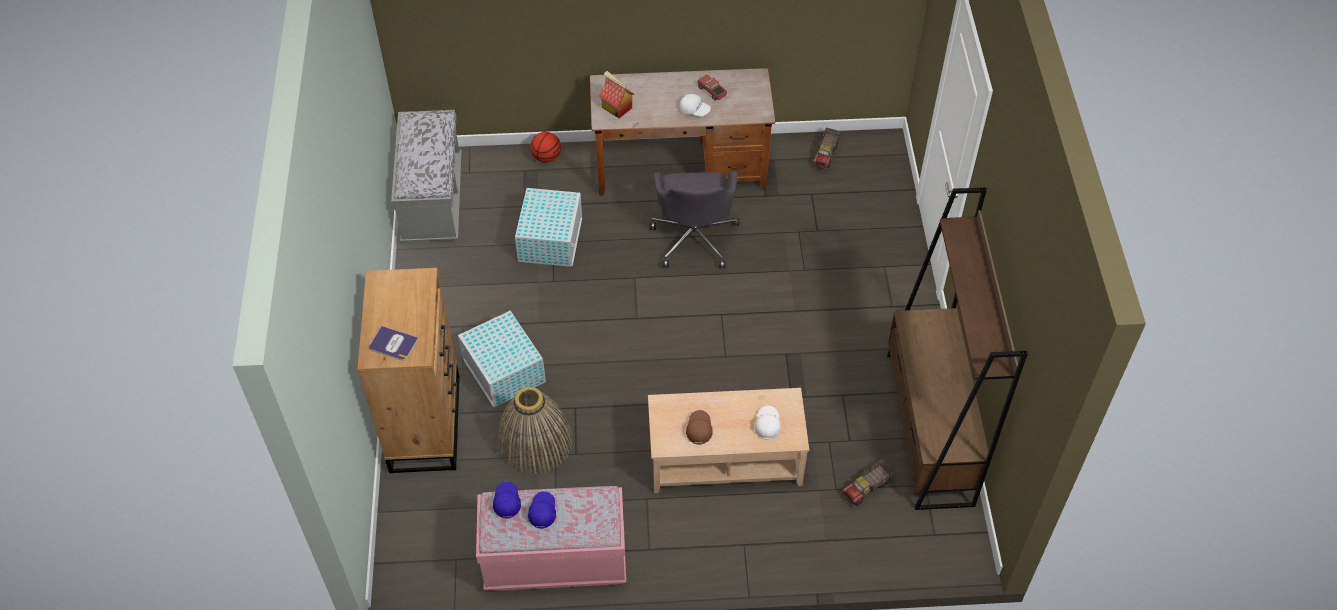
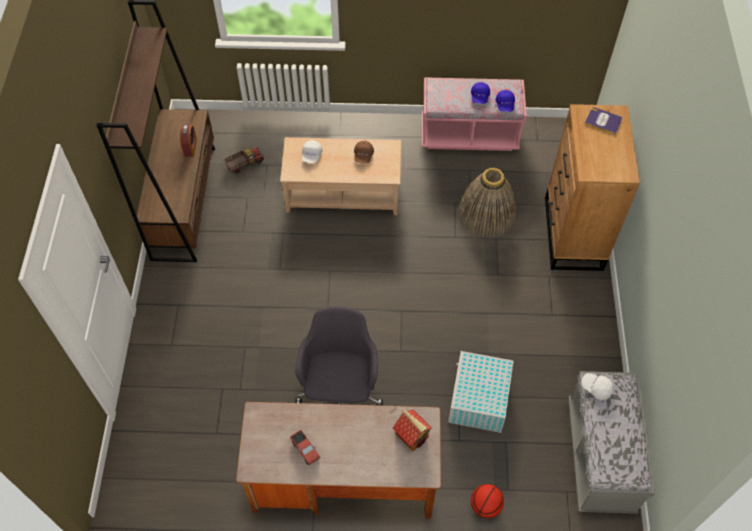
camera: 175 degrees left, 5 degrees up
white storage box [458,311,546,407] -> none
white cap [680,94,711,117] -> white cap moved to [582,373,614,400]
toy truck [812,127,840,170] -> none
none -> alarm clock [180,125,197,157]

